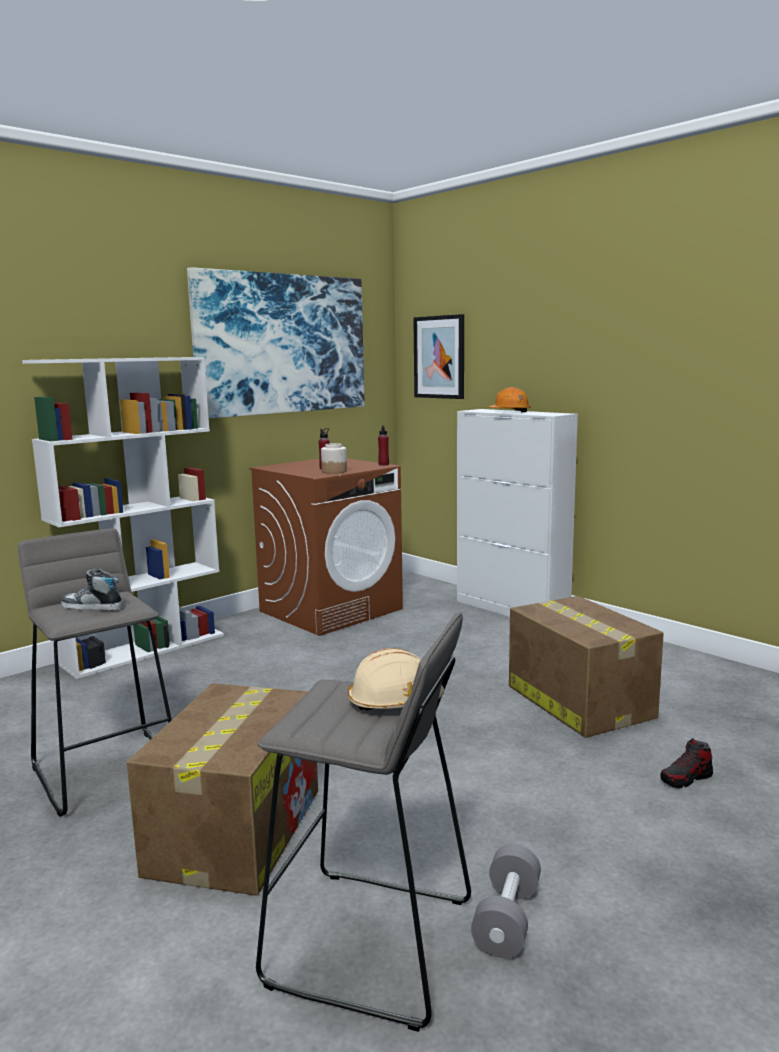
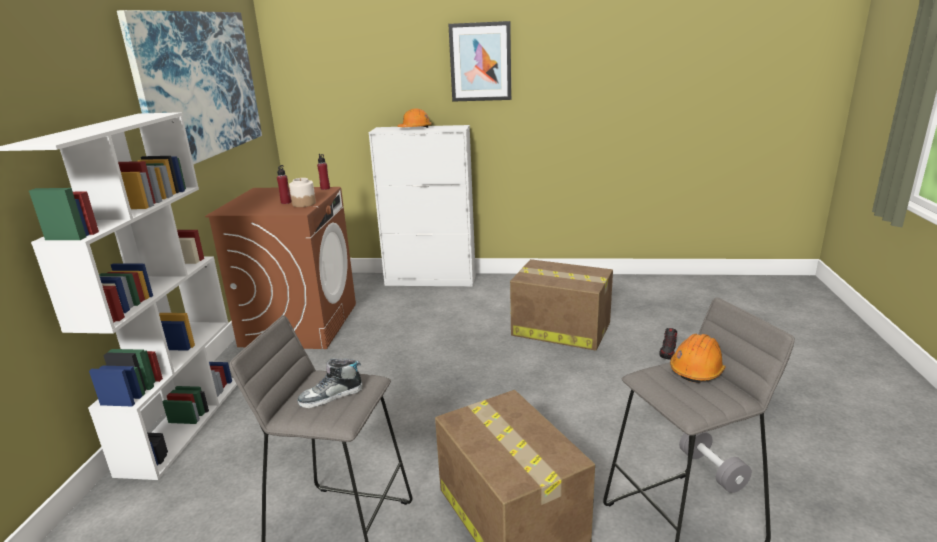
camera: 40 degrees left, 10 degrees up
beige hard hat [348,648,444,710] -> orange hard hat [670,334,726,383]
picture [413,314,464,399] -> picture moved to [448,21,511,102]

